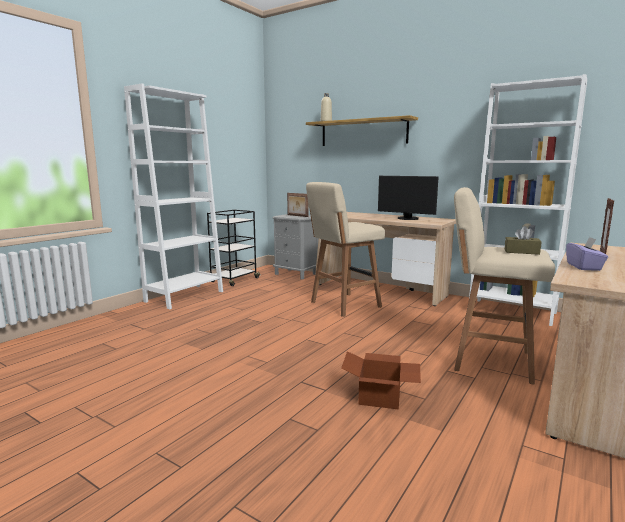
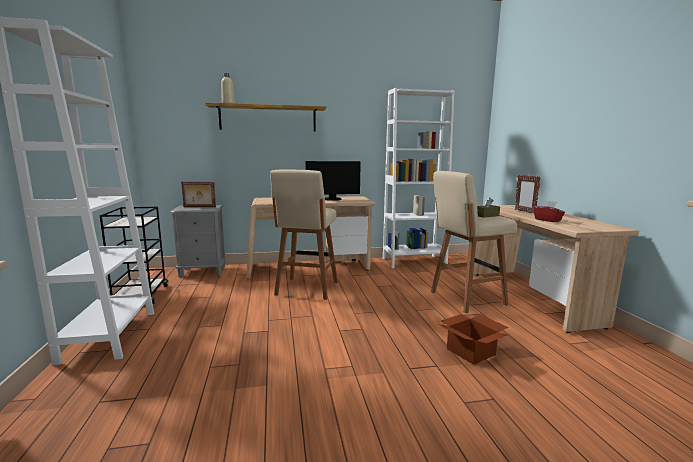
camera: 45 degrees left, 0 degrees up
purple tissue box [566,237,608,271] -> red tissue box [534,201,565,222]

